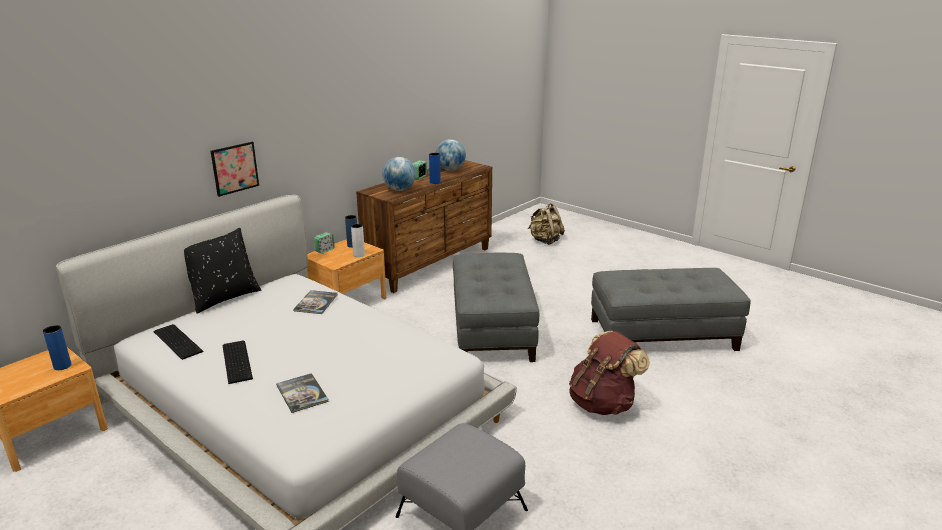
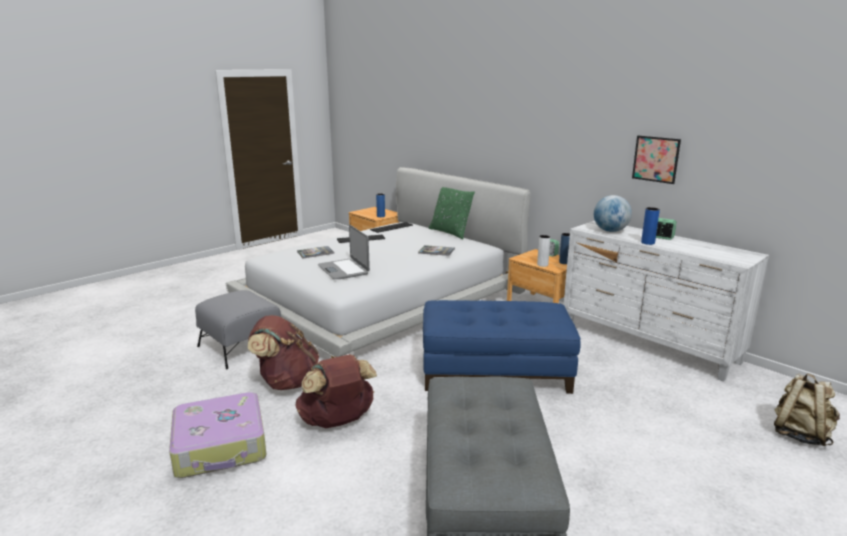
camera: 95 degrees right, 5 degrees down
black pillow [184,228,261,313] -> green pillow [429,187,475,239]
picture [211,142,259,197] -> picture moved to [632,136,681,184]
brown dresser [356,160,492,293] -> white dresser [564,221,769,382]
globe [435,139,466,171] -> none
grey ottoman [453,252,539,362] -> blue ottoman [423,300,581,394]
none -> suitcase [169,392,266,478]
none -> brown backpack [248,315,319,390]
none -> laptop [318,225,370,279]

